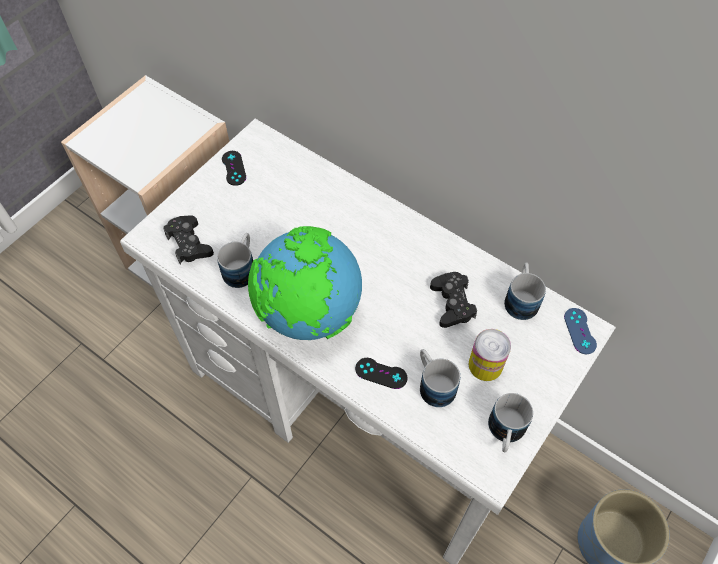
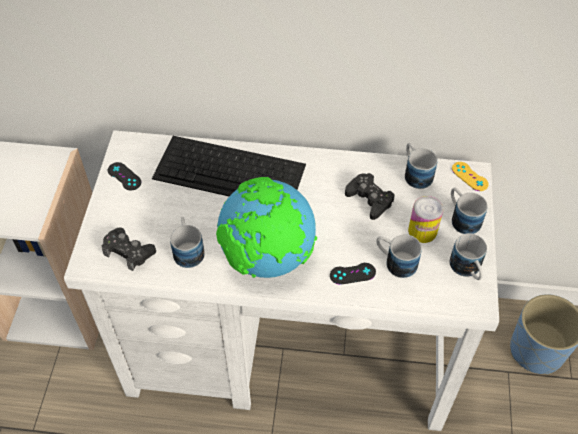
camera: 30 degrees left, 5 degrees down
blue game controller [564,308,597,354] -> yellow game controller [452,162,489,191]
none -> keyboard [152,136,306,196]
none -> mug [451,187,487,234]

